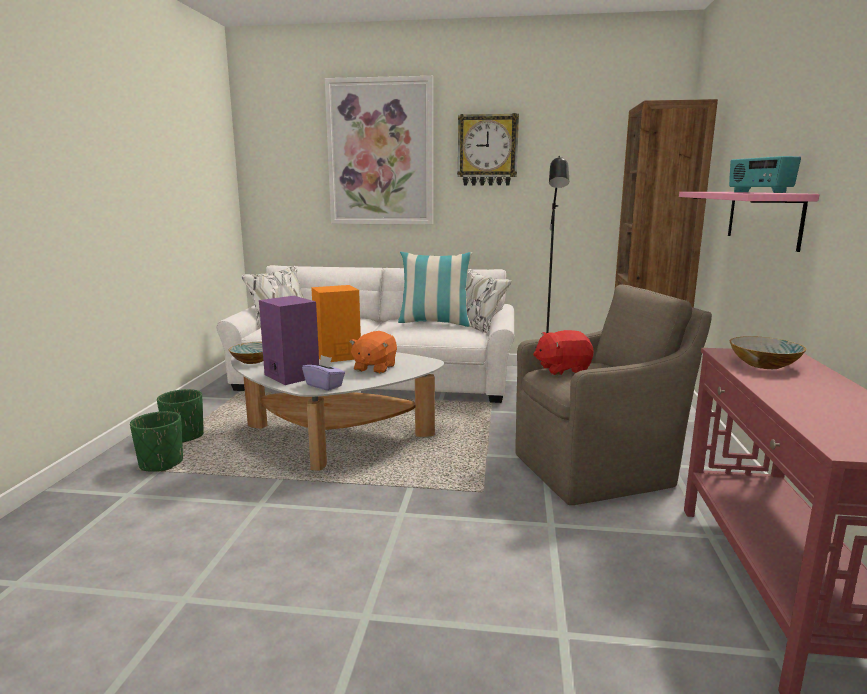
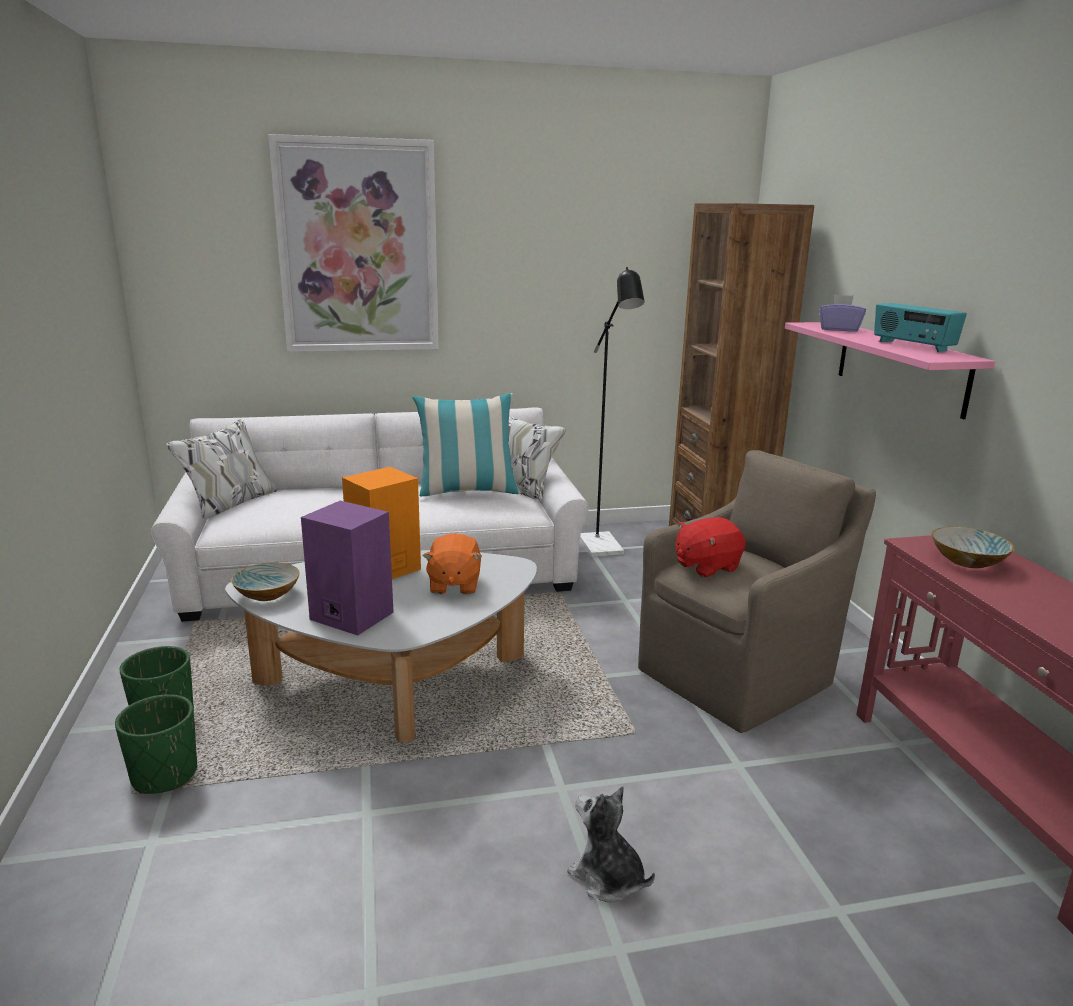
camera: 20 degrees left, 5 degrees up
purple tissue box [302,355,345,391] -> purple tissue box moved to [819,295,866,332]
wall clock [457,113,519,185] -> none
none -> plush toy [567,787,655,903]

